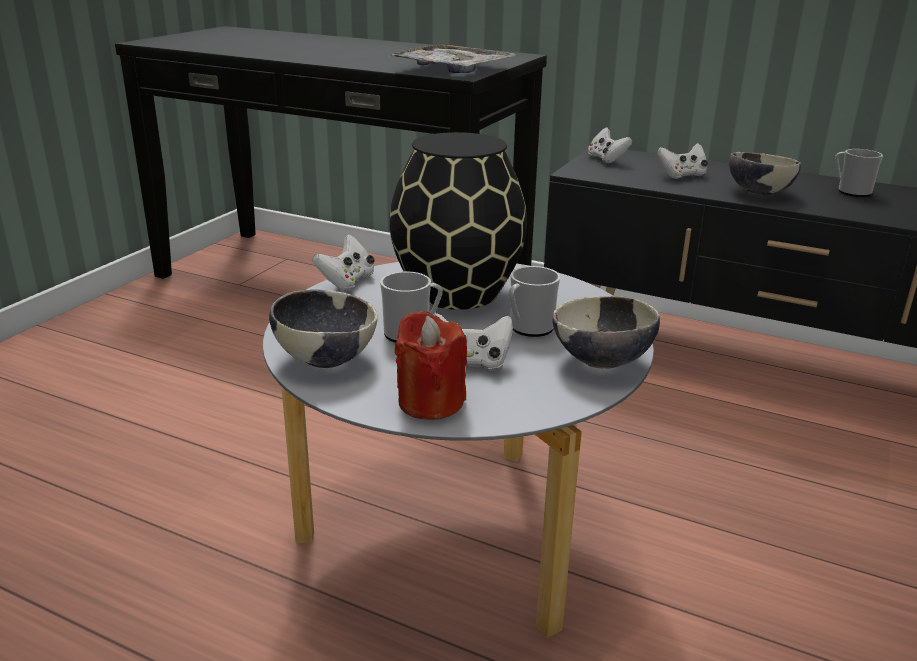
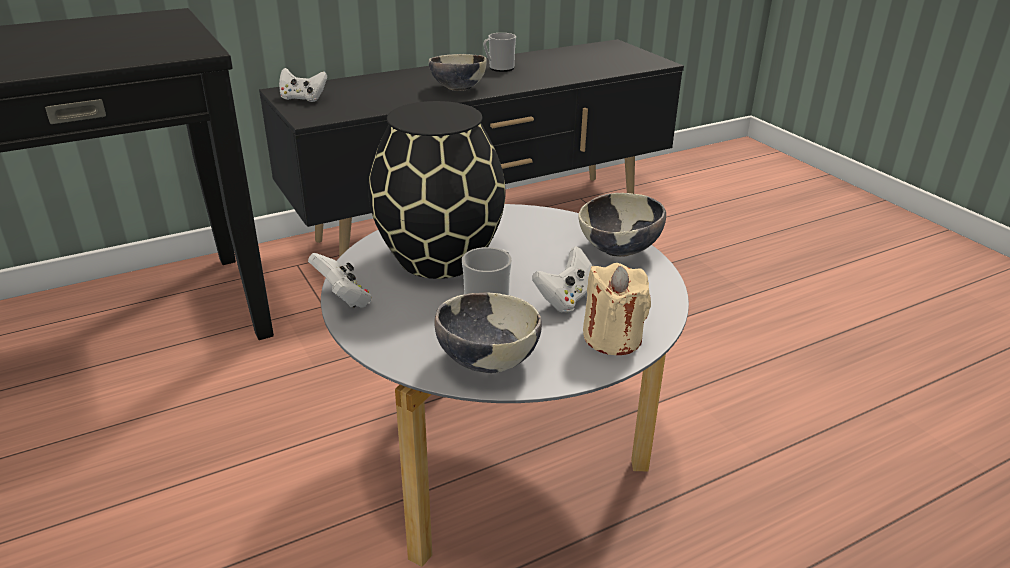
camera: 55 degrees left, 5 degrees up
tray [390,44,516,73] -> none
red candle [395,311,467,420] -> beige candle [583,263,651,355]
mug [508,266,560,337] -> none
white game controller [657,143,708,179] -> none

